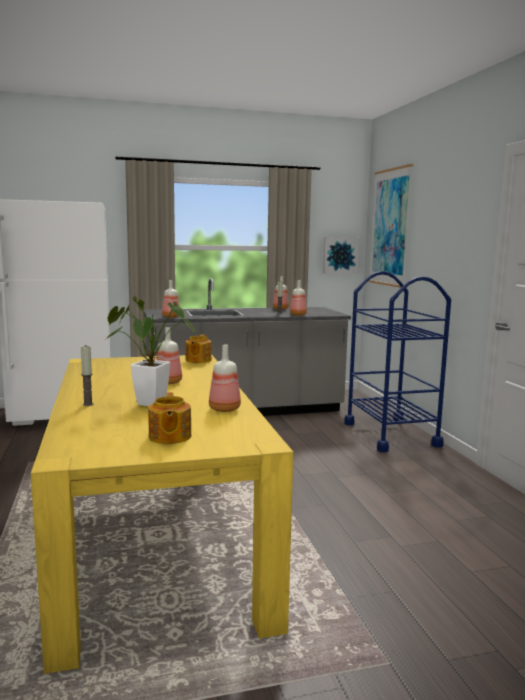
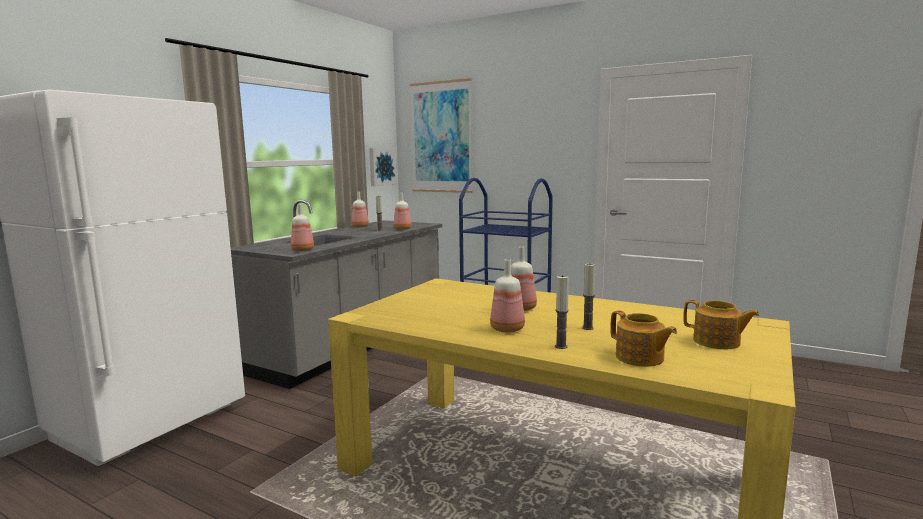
camera: 45 degrees left, 0 degrees up
potted plant [106,296,196,406] -> candle [582,264,596,330]
teapot [185,334,212,363] -> teapot moved to [610,310,677,367]
bottle [209,345,241,412] -> bottle moved to [490,259,525,332]

